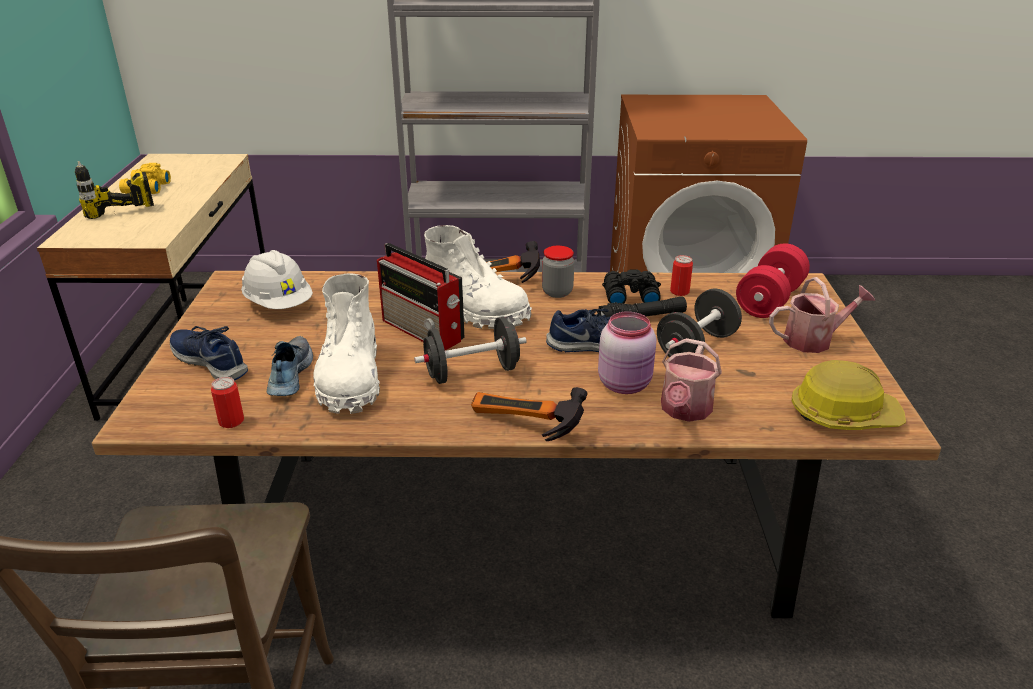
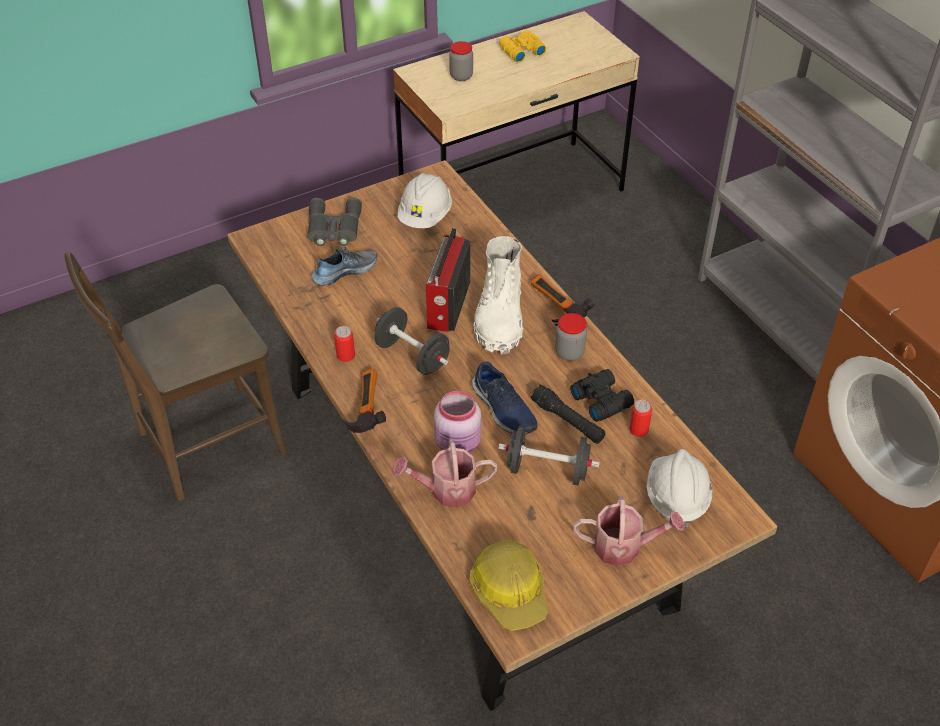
camera: 60 degrees right, 15 degrees up
power drill [75,161,154,219] -> jar [449,41,473,81]
blue shoe [170,326,248,381] -> grey binoculars [307,198,362,246]
can [211,377,244,428] -> can moved to [334,326,355,362]
white boot [313,274,380,414] -> none
red dumbbell [736,243,810,318] -> white hard hat [647,449,712,528]
watering can [769,277,875,353] -> watering can turned 45 degrees counterclockwise [574,496,685,566]

